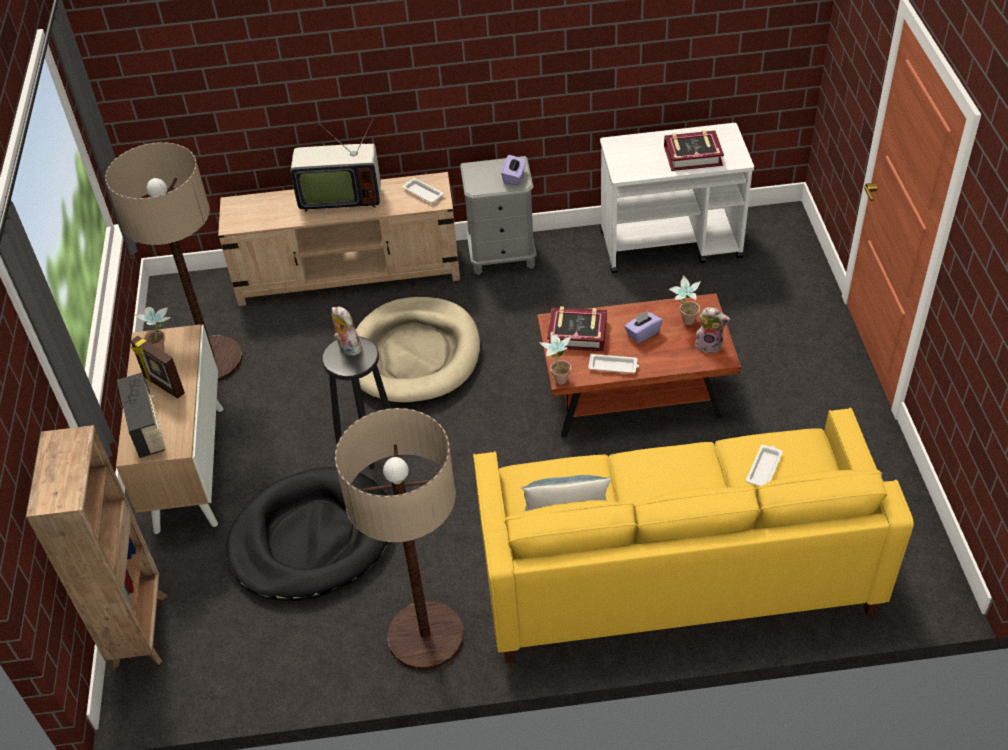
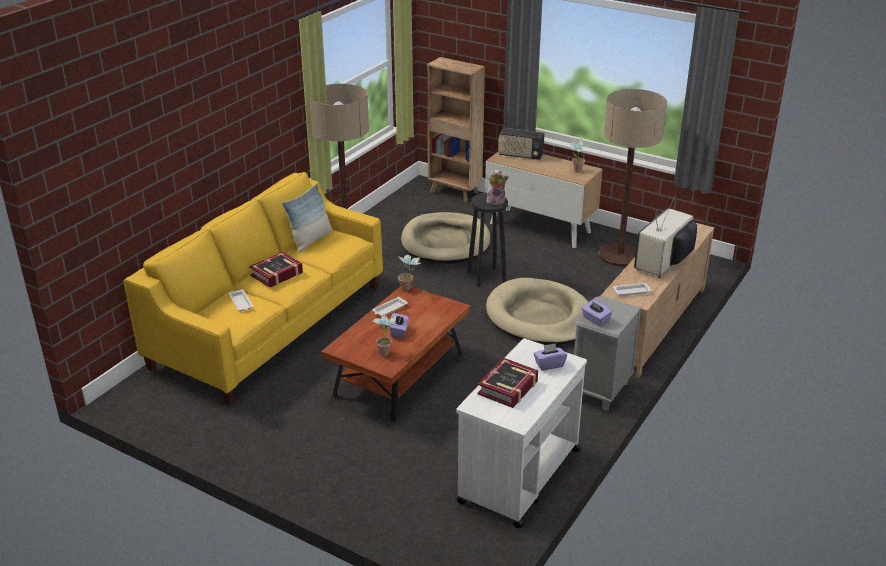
camera: 125 degrees right, 15 degrees down
picture frame [131,336,185,399] -> none
black dog bed [226,467,389,601] -> beige dog bed [401,212,490,264]
book [547,306,607,351] -> book moved to [249,252,303,288]
plush toy [695,307,730,354] -> none
none -> purple tissue box [533,343,567,371]

